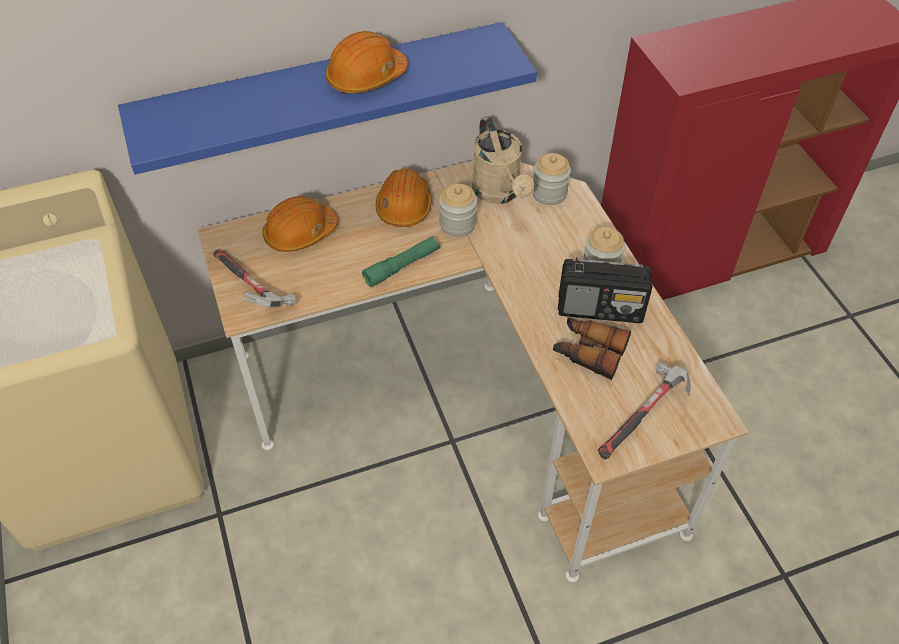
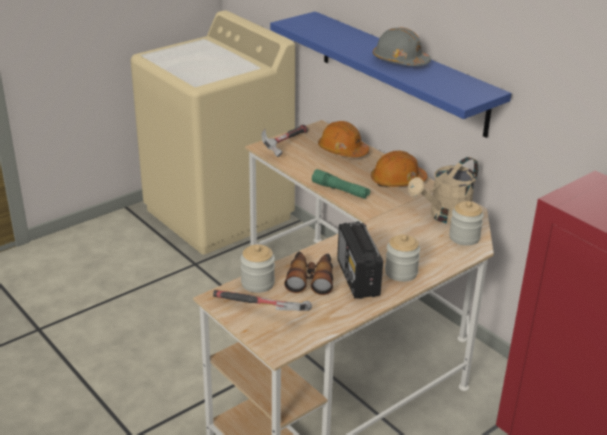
camera: 70 degrees right, 20 degrees down
orange hard hat [325,31,408,94] -> grey hard hat [373,27,431,66]
jar [439,184,477,237] -> jar moved to [241,244,275,293]

